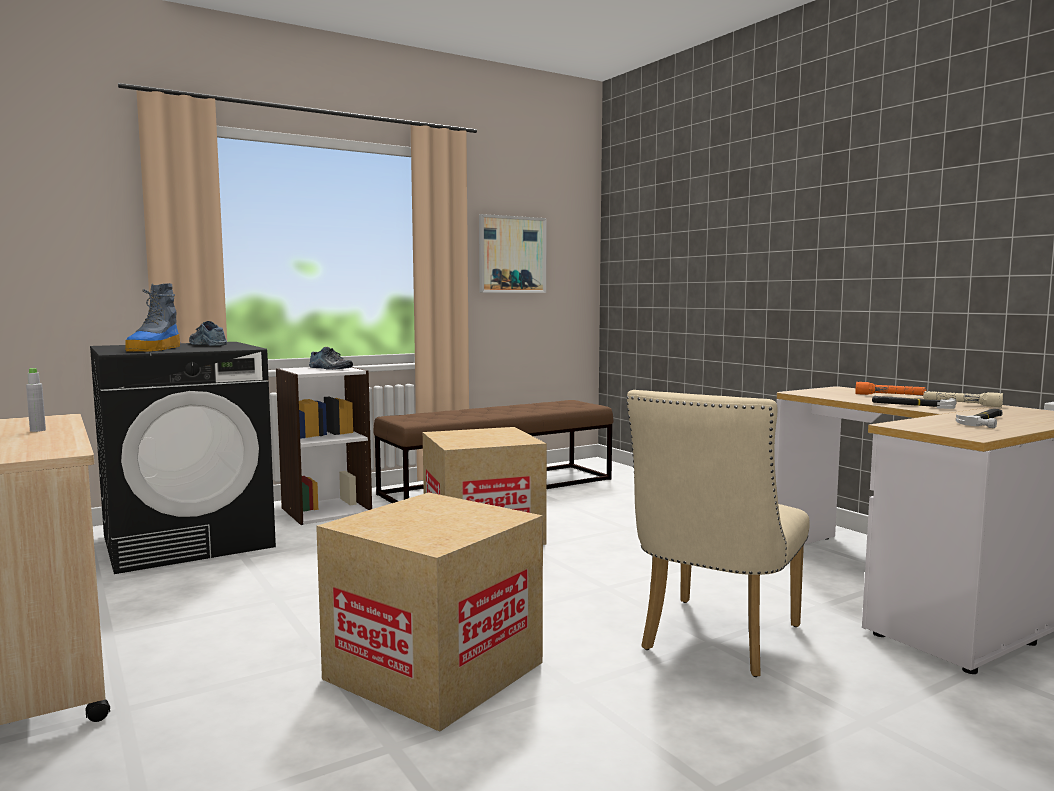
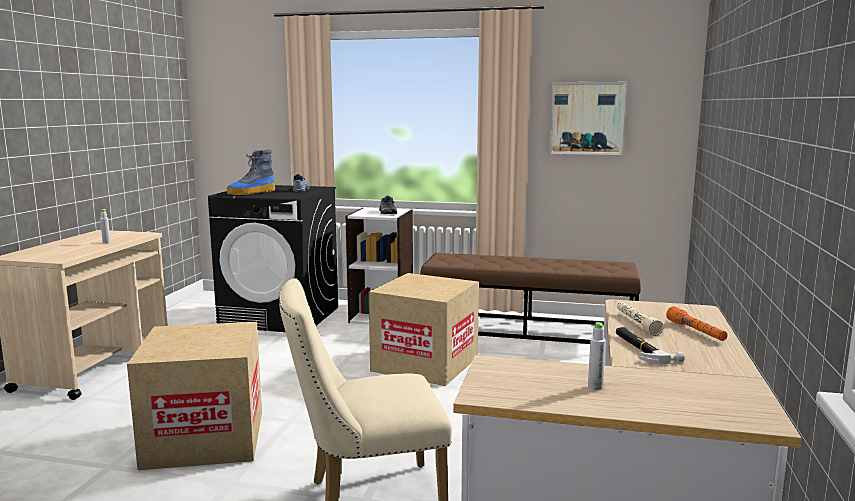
camera: 45 degrees right, 5 degrees up
beige flashlight [923,391,1003,407] -> beige flashlight moved to [617,302,664,335]
hammer [956,409,1003,428] -> grey bottle [588,322,606,390]

